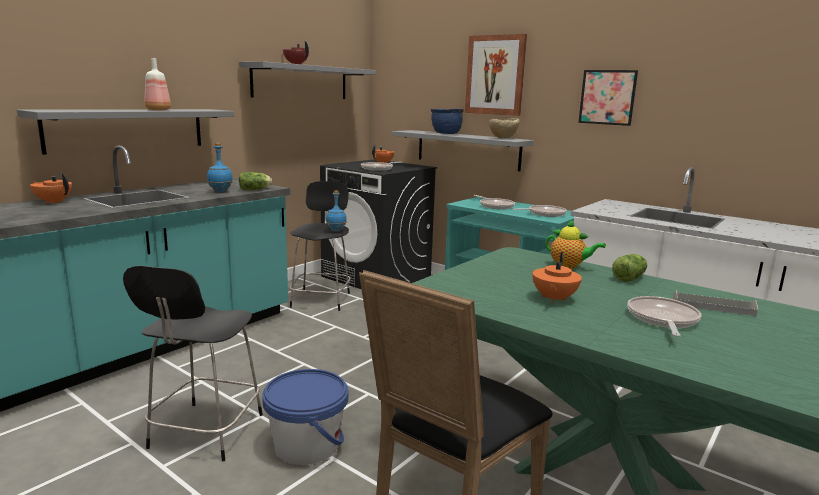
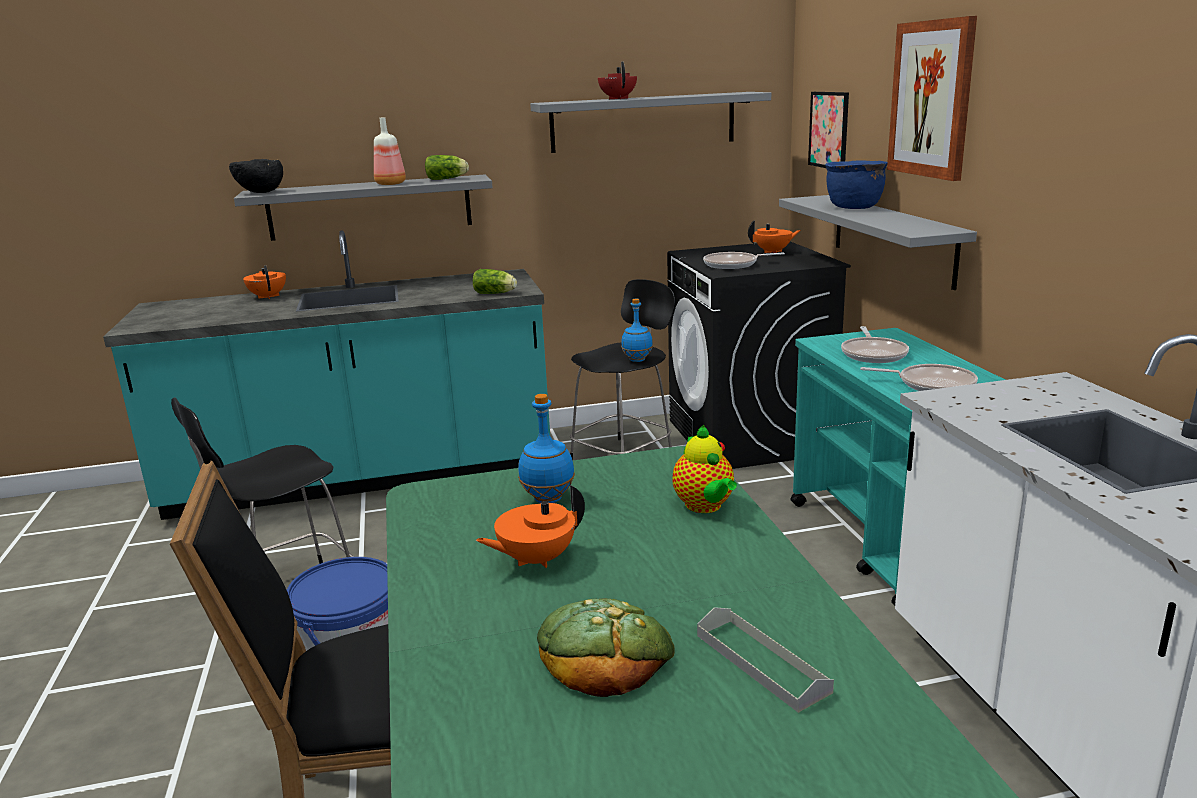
camera: 40 degrees right, 5 degrees up
blue bottle [207,143,233,193] -> blue bottle moved to [518,394,575,503]
beige bowl [489,118,520,138] -> none
picture [578,70,638,126] -> picture moved to [808,92,849,168]
lettuce [612,254,647,282] -> lettuce moved to [425,155,469,180]
frying pan [627,296,702,337] -> bread [537,599,675,697]
none -> black bowl [229,159,283,193]

